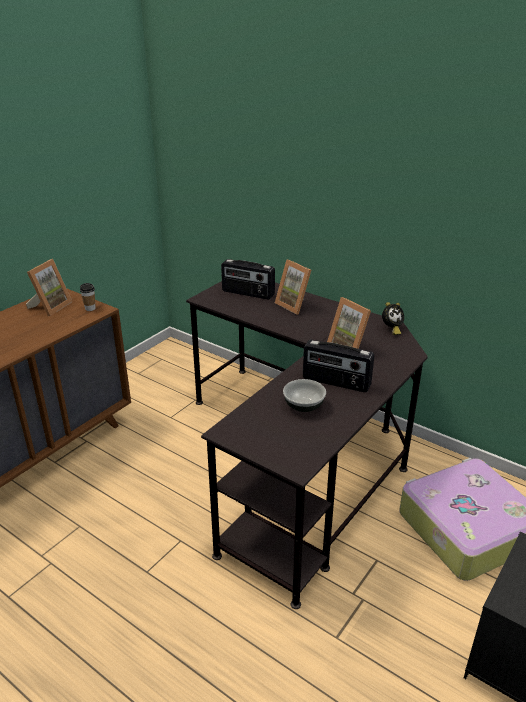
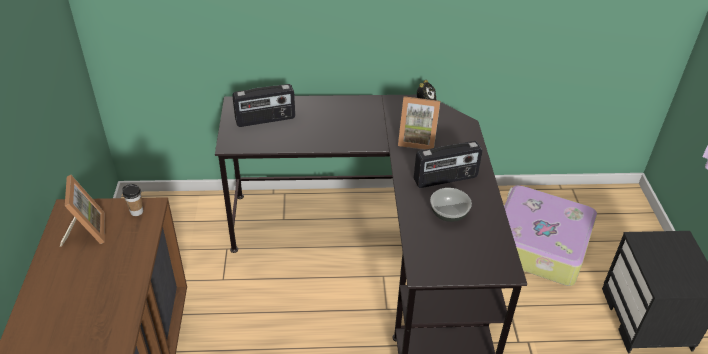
camera: 40 degrees left, 10 degrees up
picture frame [275,259,311,314] -> none

